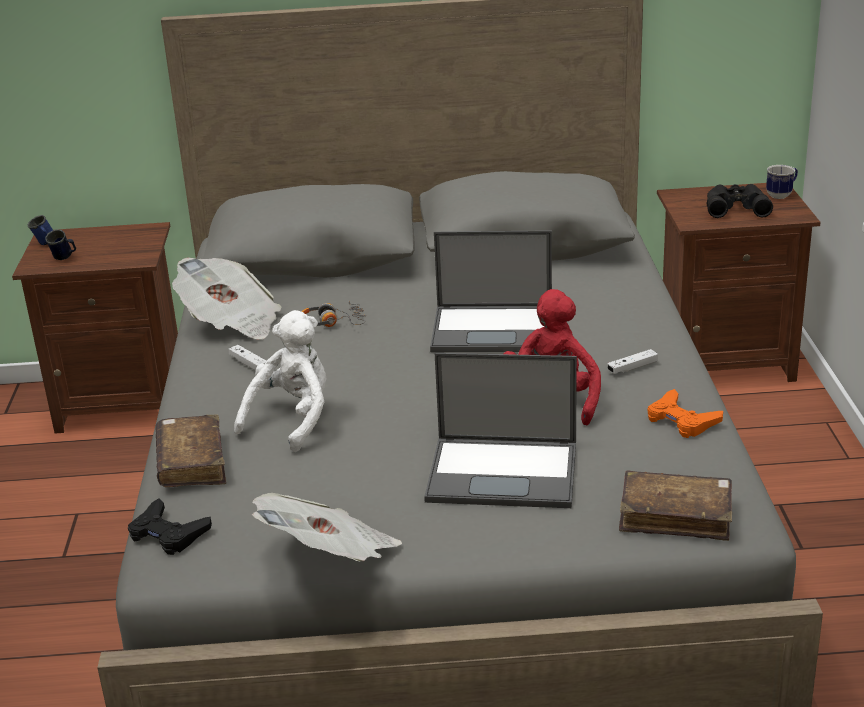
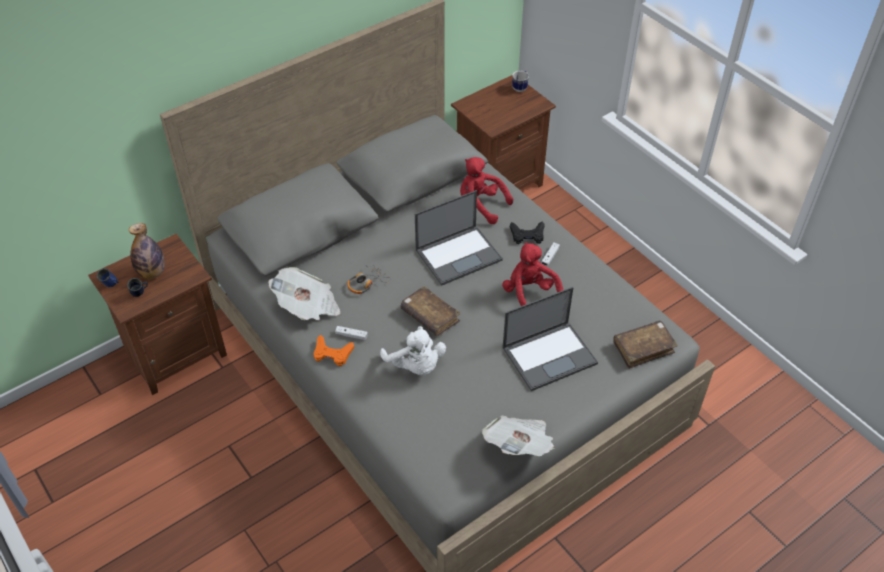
camera: 35 degrees left, 20 degrees up
black game controller [128,498,212,555] -> black game controller moved to [510,221,545,244]
brown book [155,415,226,487] -> brown book moved to [400,286,461,336]
white plush toy [234,310,326,452] -> white plush toy turned 150 degrees clockwise [380,326,446,375]
orange game controller [647,389,723,438] -> orange game controller moved to [313,335,354,366]
black binoculars [707,184,773,218] -> none
none -> bottle [129,223,165,279]
none -> red plush toy [460,157,513,224]

